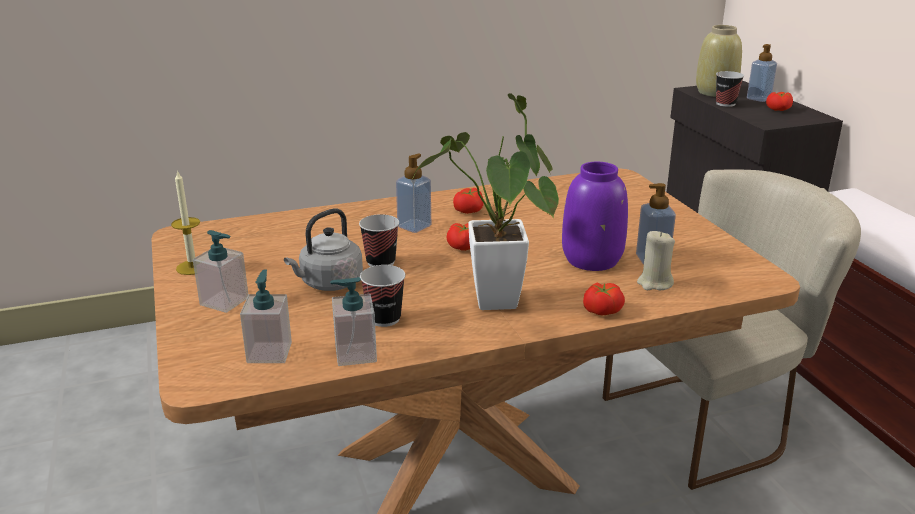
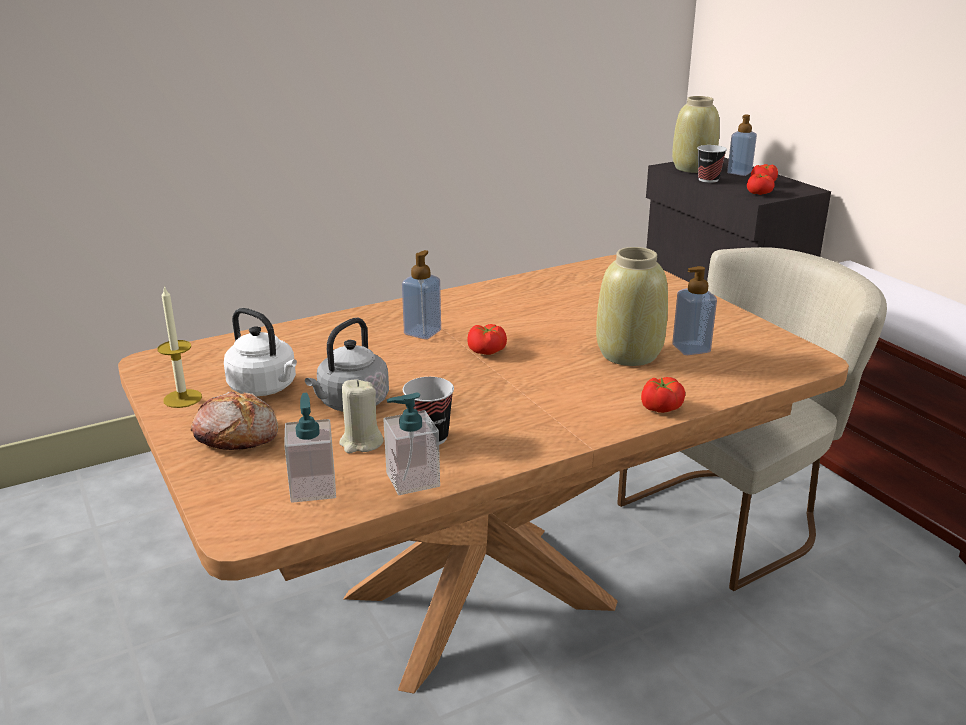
camera: 10 degrees left, 0 degrees up
soap dispenser [193,230,248,313] -> bread [191,392,278,450]
cup [359,214,399,267] -> none
potted plant [413,93,559,310] -> none
tomato [453,188,483,214] -> tomato moved to [747,173,775,195]
purple vase [562,162,628,271] -> beige vase [596,247,668,366]
beige candle [637,231,675,290] -> beige candle moved to [339,380,384,454]
none -> white kettle [224,308,297,396]

